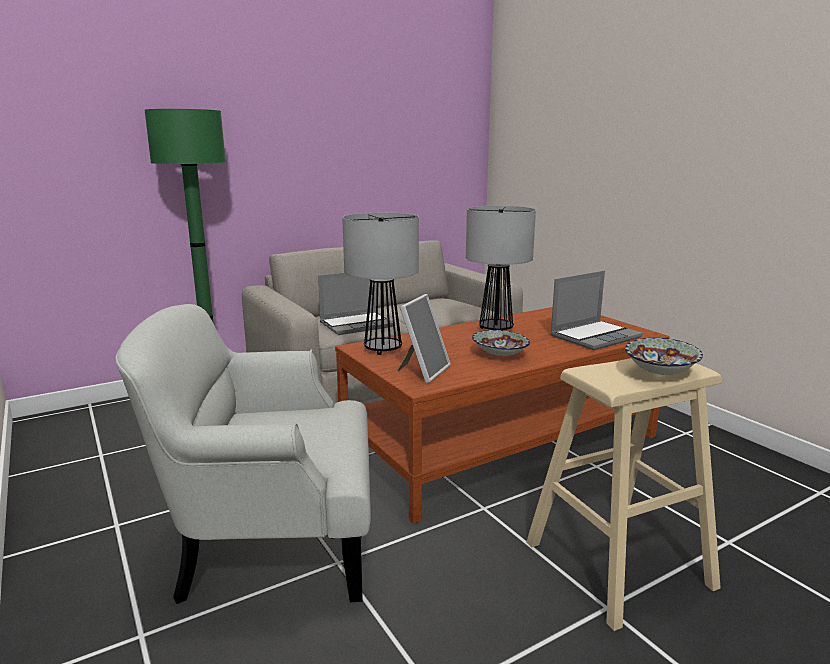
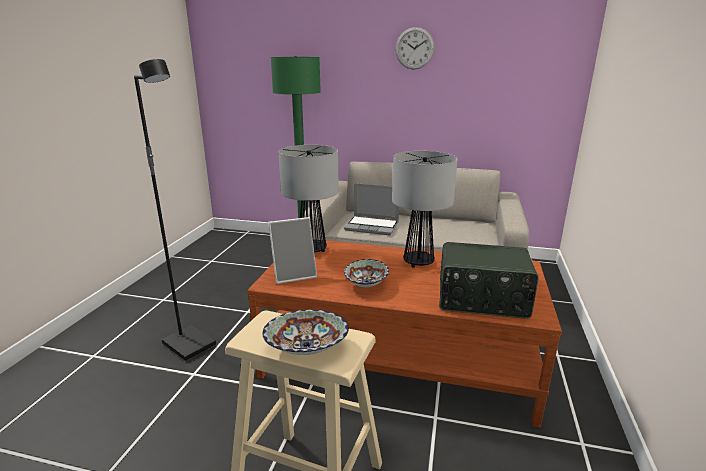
camera: 45 degrees right, 5 degrees up
white armchair [115,304,371,604] -> black floor lamp [134,59,216,361]
laptop [550,271,643,350] -> radio [439,242,539,319]
none -> wall clock [395,27,435,70]

